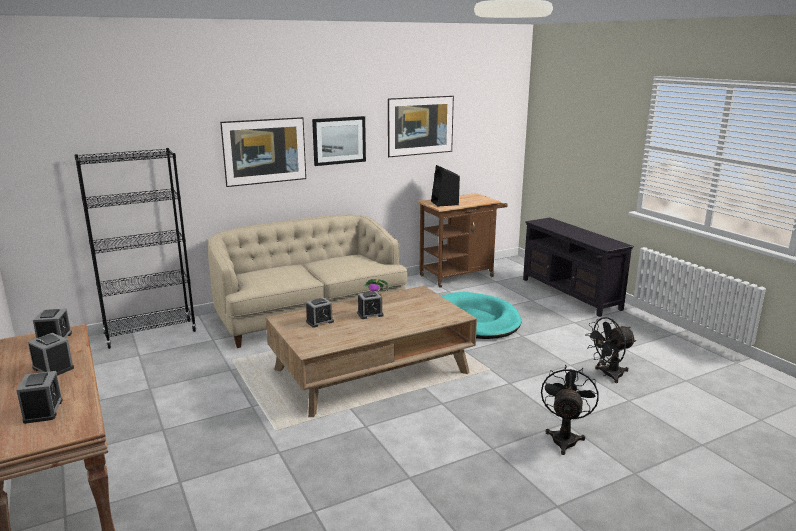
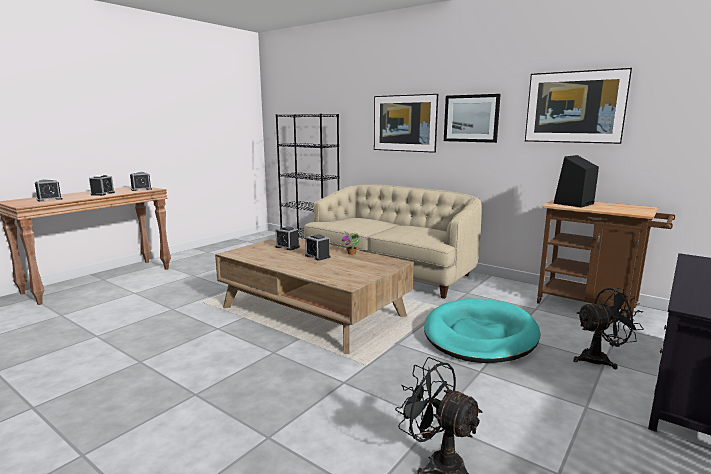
camera: 65 degrees right, 5 degrees down
black fan [541,364,599,455] -> black fan moved to [573,288,644,369]

